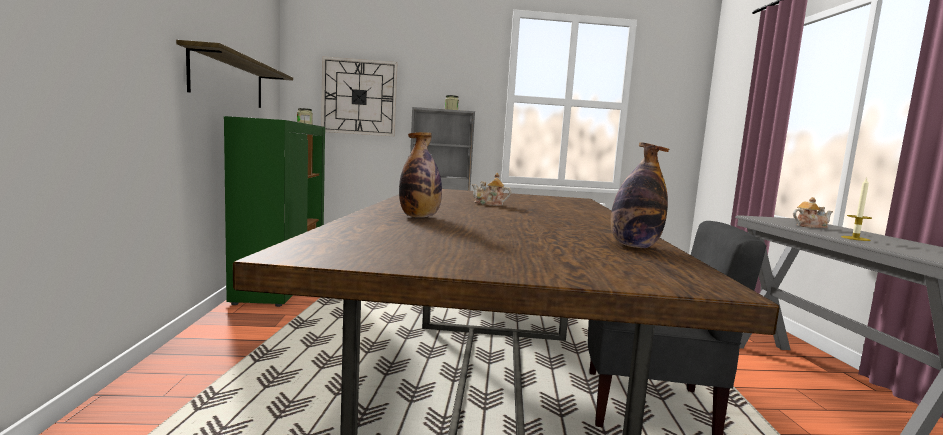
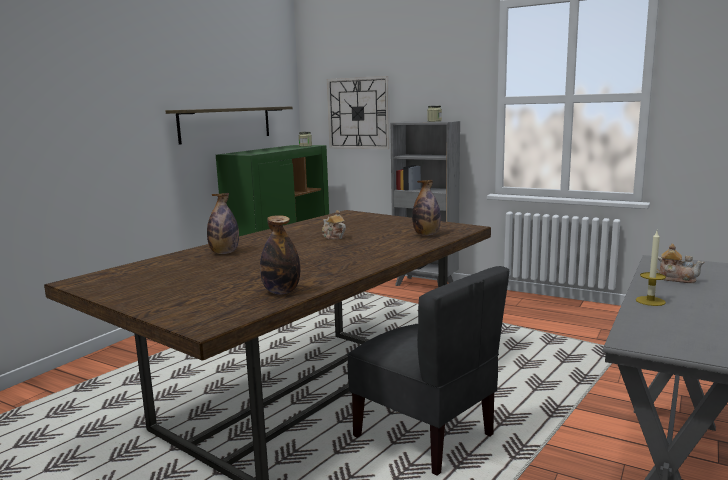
camera: 35 degrees right, 5 degrees up
none -> bottle [412,179,441,236]

